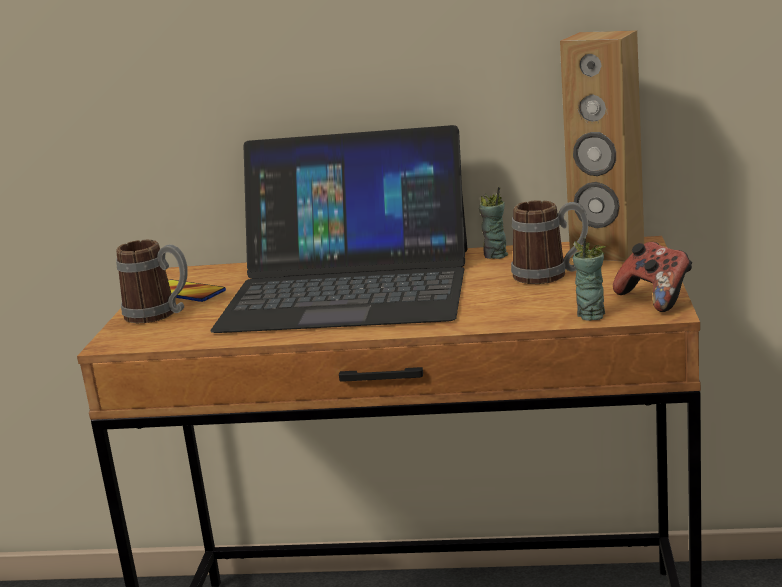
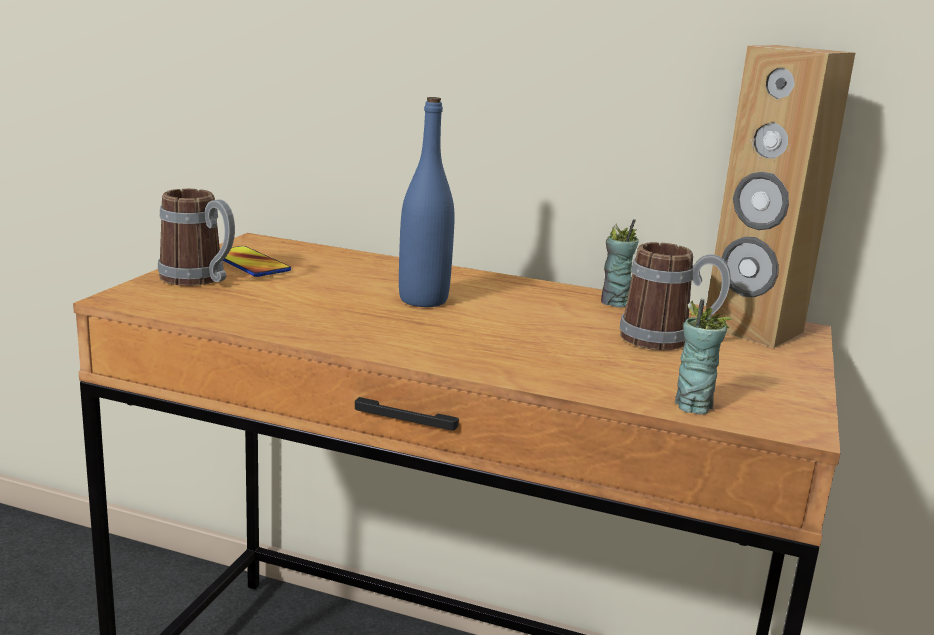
camera: 10 degrees right, 0 degrees up
laptop [210,125,467,333] -> blue bottle [399,97,454,307]
game controller [613,242,692,312] -> none

